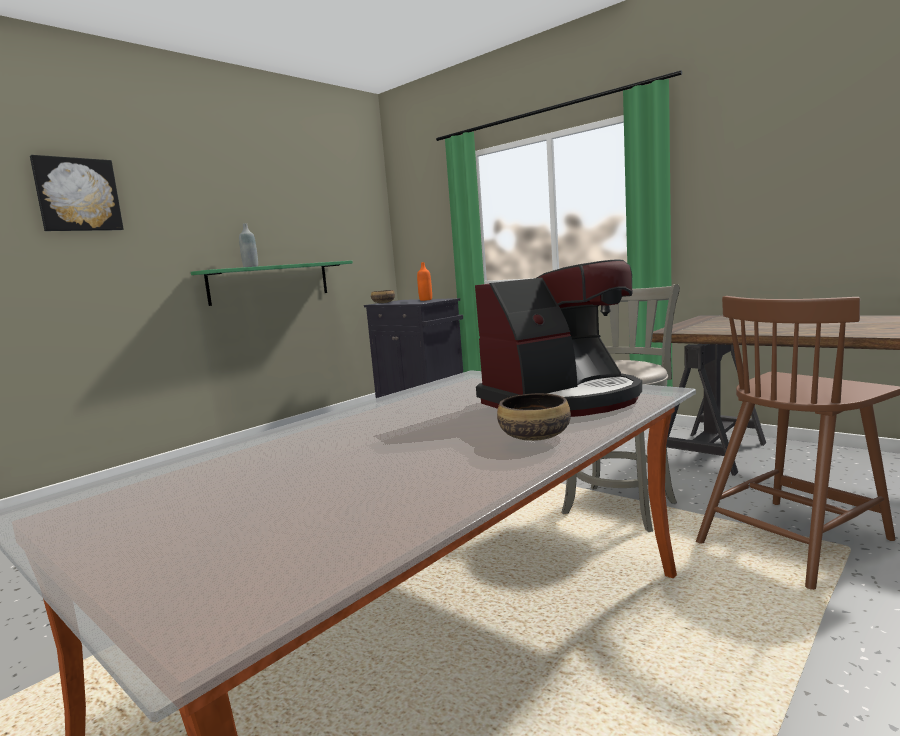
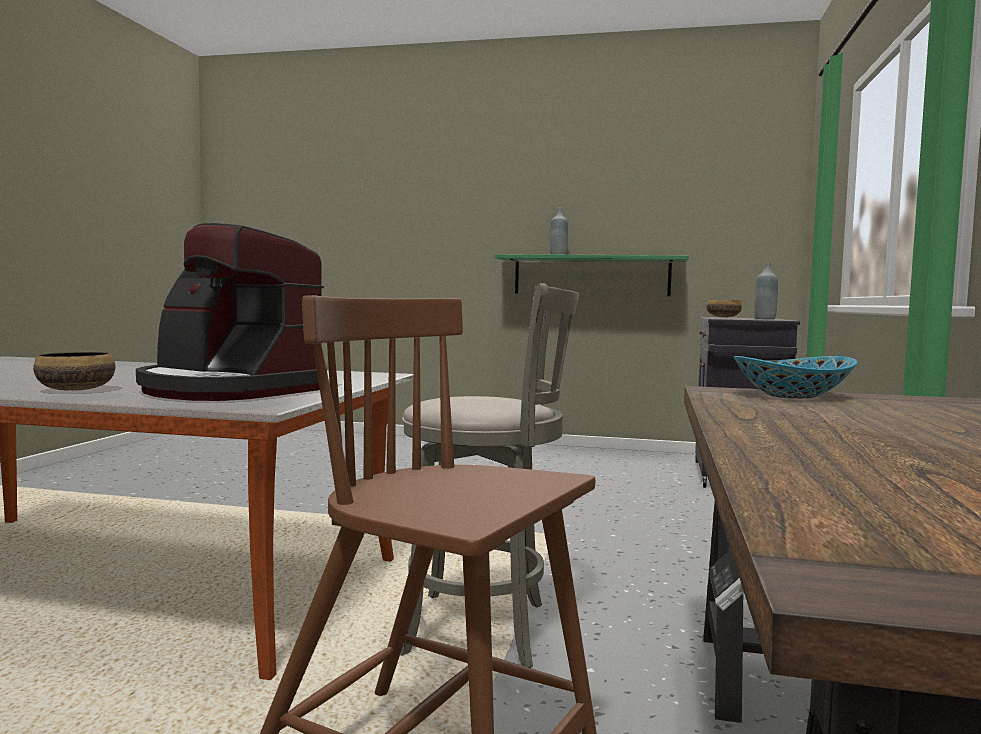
camera: 60 degrees right, 5 degrees down
picture [30,155,124,231] -> none
orange bottle [417,262,432,301] -> grey bottle [754,262,778,319]
none -> bowl [733,356,857,399]

